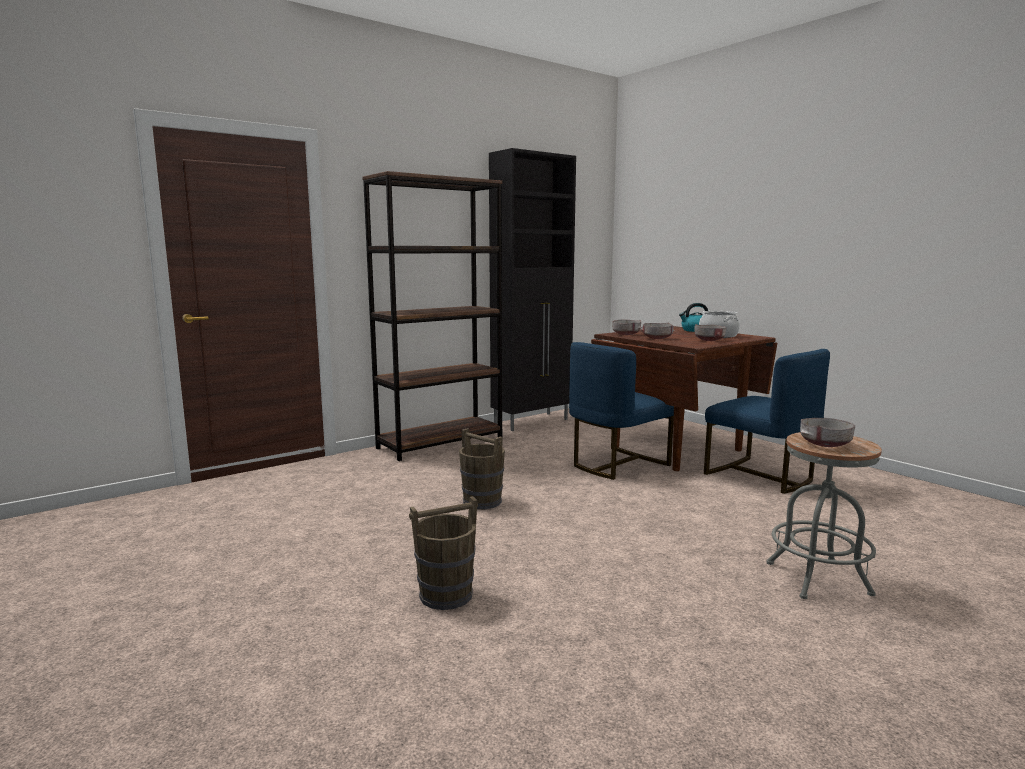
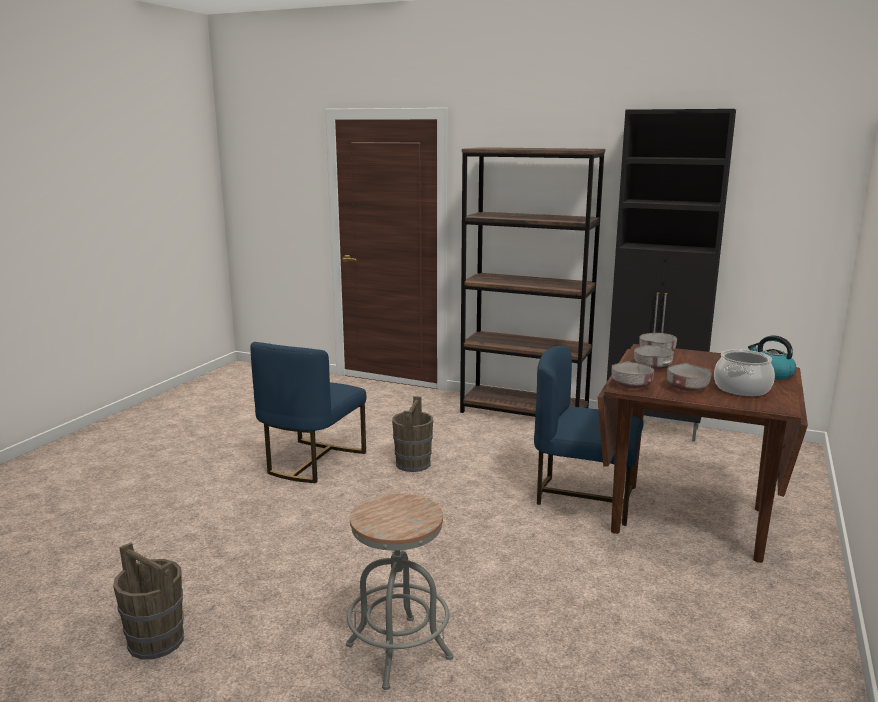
camera: 60 degrees right, 5 degrees up
brown bucket [409,496,478,610] -> brown bucket moved to [113,542,184,660]
blue chair [704,349,830,494] -> blue chair moved to [251,342,366,483]
grey bowl [800,418,855,447] -> grey bowl moved to [612,361,654,389]

